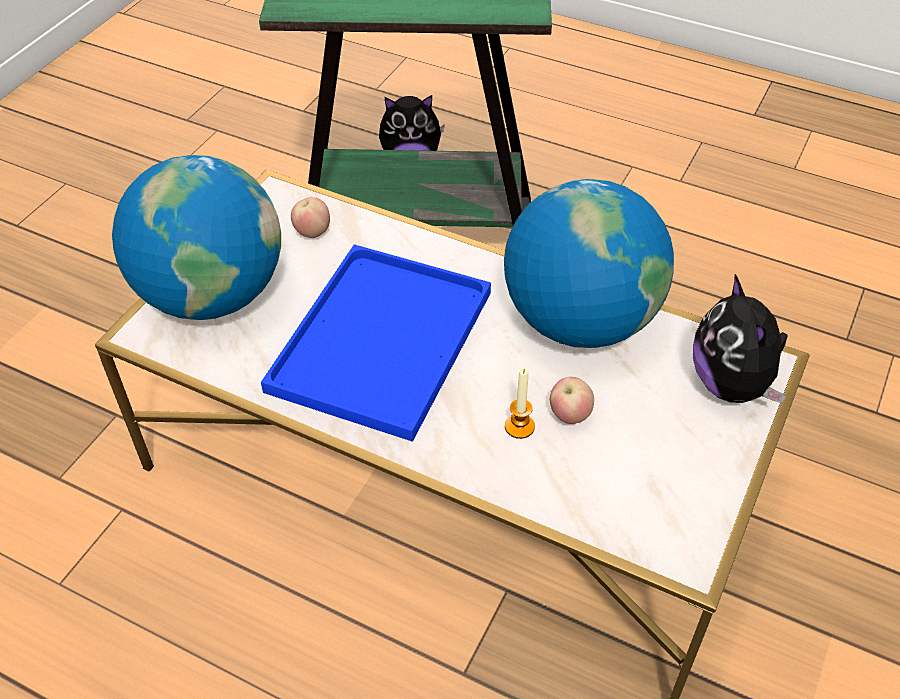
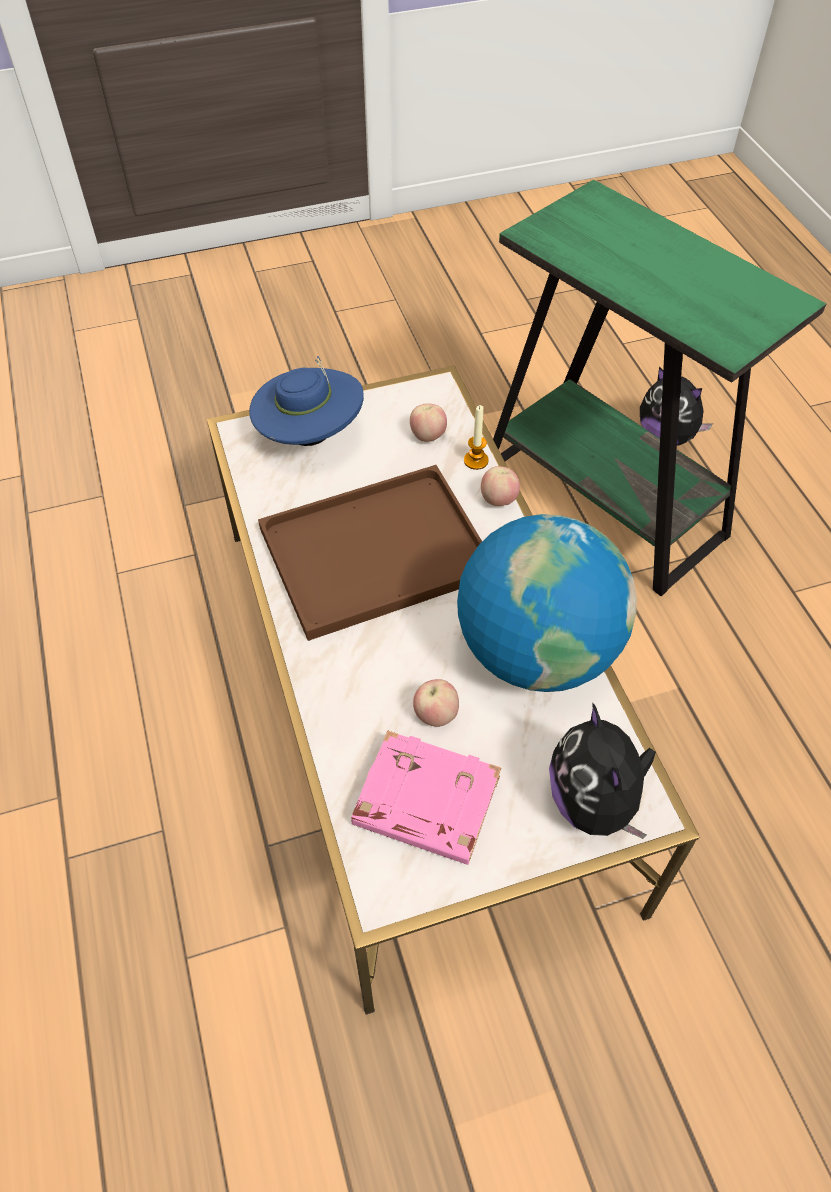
camera: 45 degrees right, 5 degrees up
globe [112,155,281,320] -> blue hat [249,356,364,446]
blue tray [261,244,491,442] -> brown tray [258,465,482,641]
candle [505,368,535,439] -> candle moved to [464,405,489,470]
plush toy [693,274,788,404] -> plush toy turned 45 degrees counterclockwise [549,703,656,839]
none -> pink book [351,731,501,865]
none -> apple [481,466,520,506]

